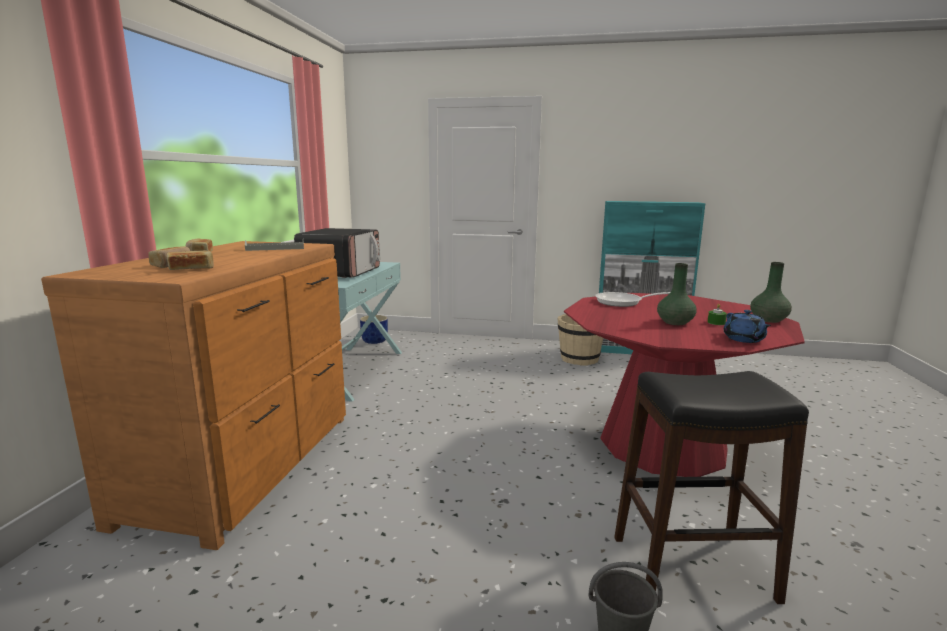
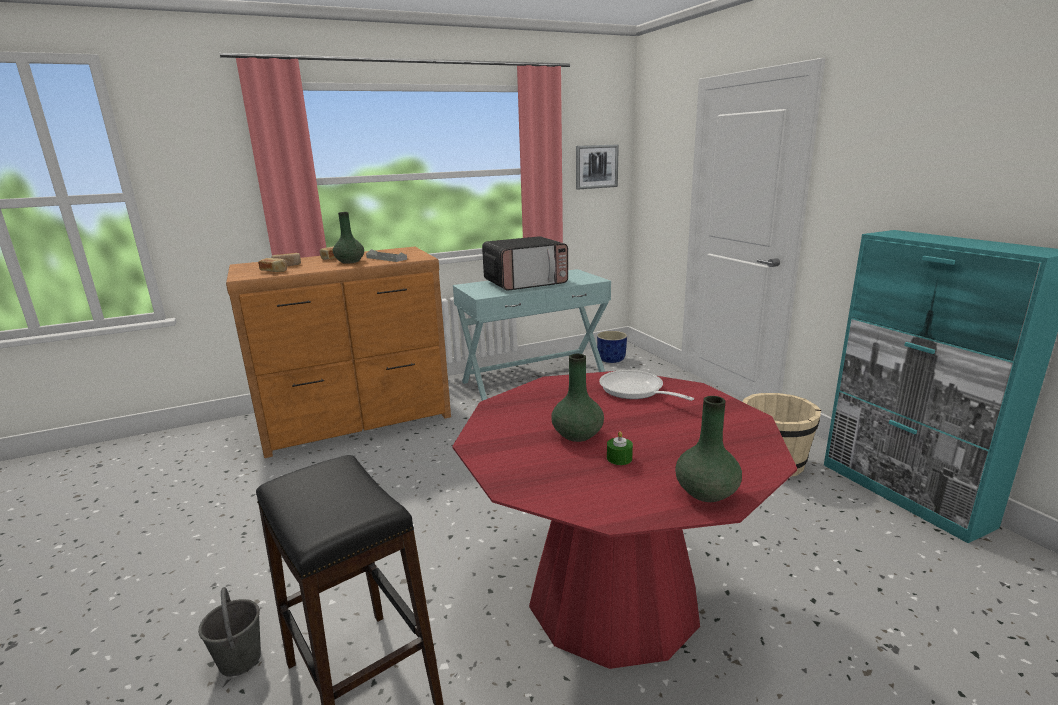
camera: 55 degrees right, 5 degrees up
blue teapot [724,310,771,343] -> none
none -> green vase [333,212,364,264]
none -> picture [576,144,619,189]

